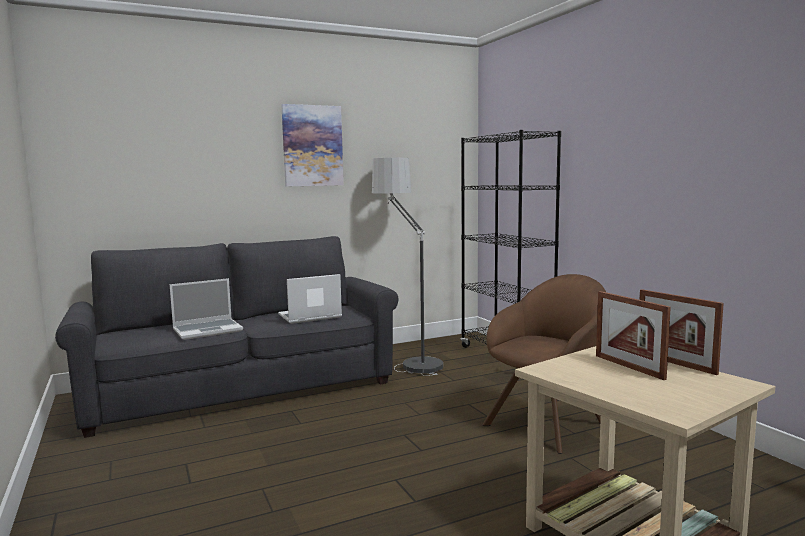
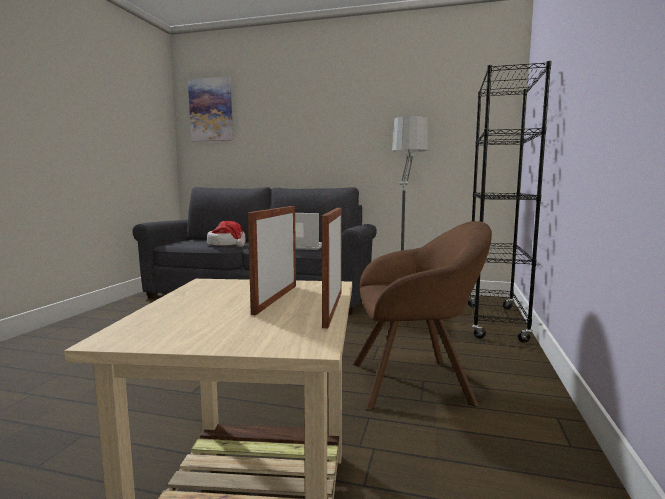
camera: 40 degrees right, 0 degrees up
laptop [170,278,243,340] -> hat [207,221,246,247]
picture [281,104,344,187] -> picture moved to [188,76,233,141]

